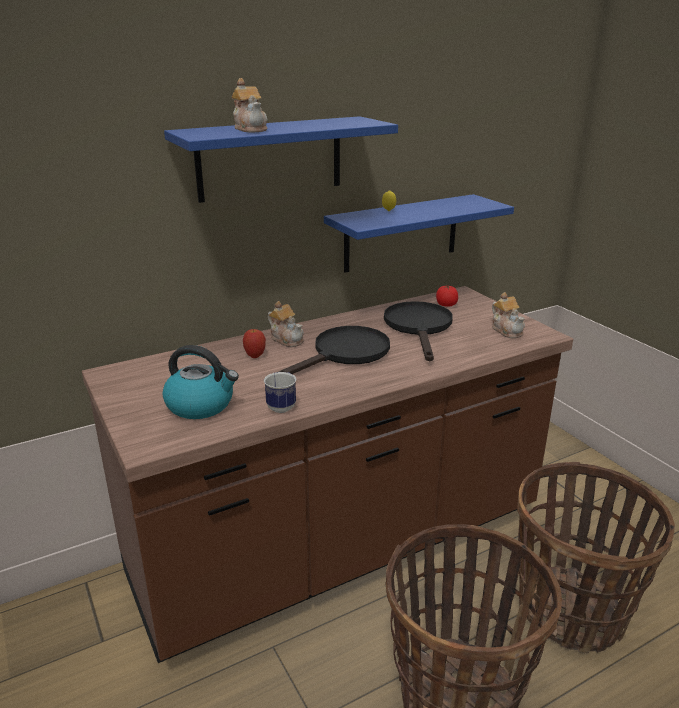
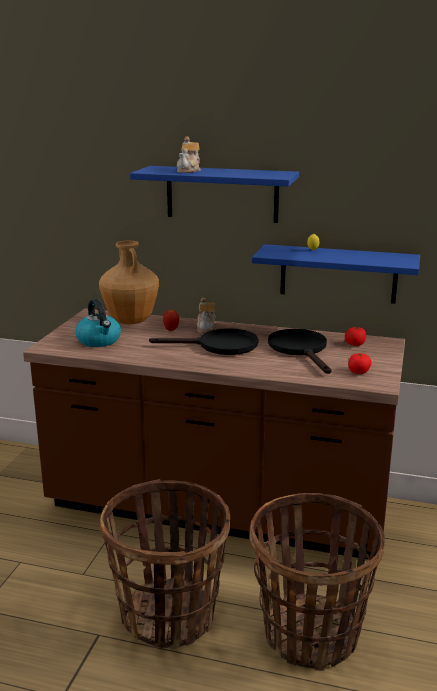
camera: 45 degrees right, 5 degrees down
mug [264,372,296,413] -> none
black frying pan [384,301,453,361] -> black frying pan turned 60 degrees counterclockwise [268,329,331,374]
teapot [492,292,525,338] -> tomato [348,353,371,374]
none -> brown vase [99,241,159,324]

